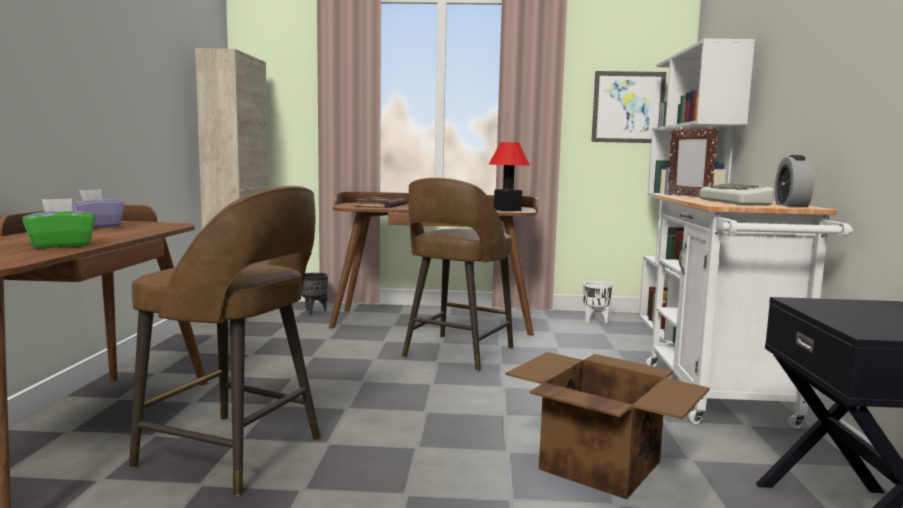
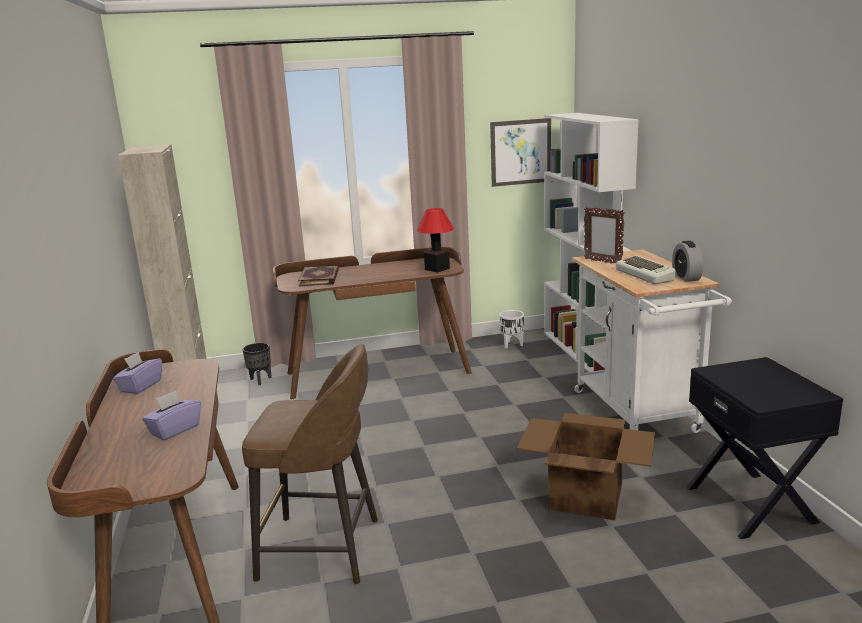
camera: 15 degrees left, 10 degrees up
green tissue box [23,198,95,248] -> purple tissue box [142,390,201,441]
brown stool [402,178,513,371] -> none

